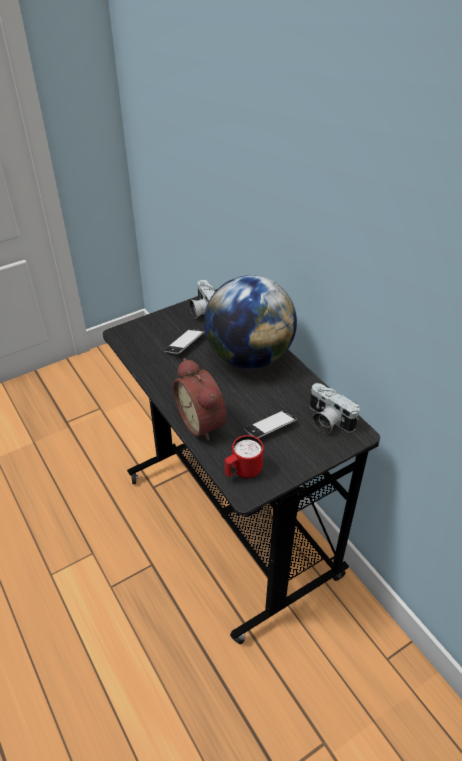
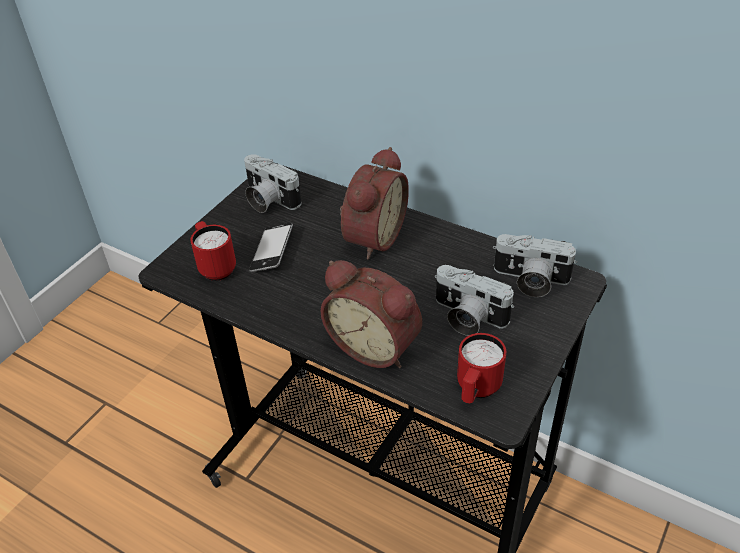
camera: 25 degrees left, 0 degrees up
globe [204,275,297,369] -> alarm clock [340,147,409,259]
phone [244,410,297,438] -> camera [435,265,514,336]
none -> red mug [190,221,236,281]

